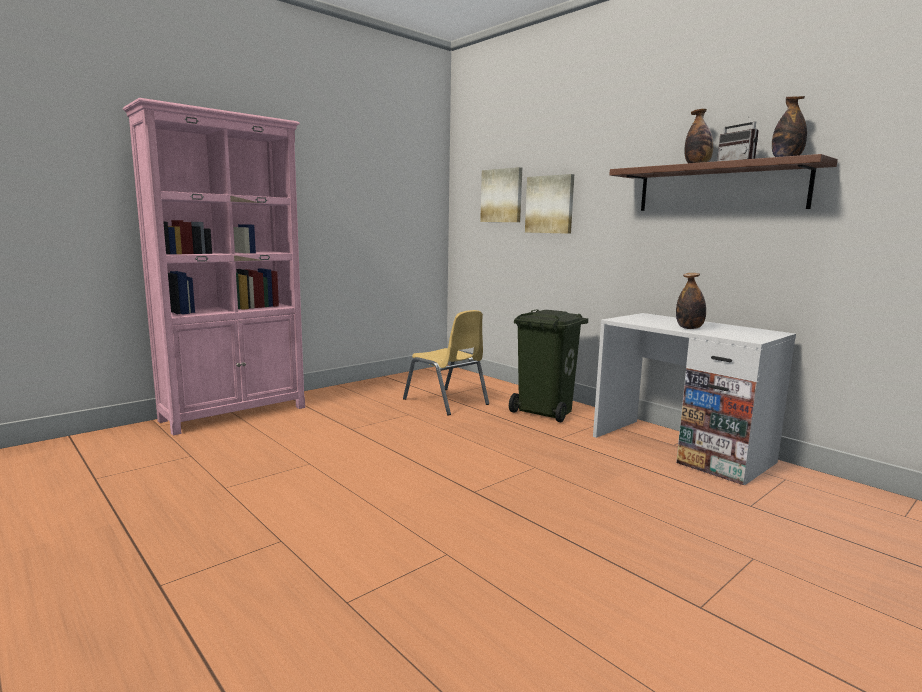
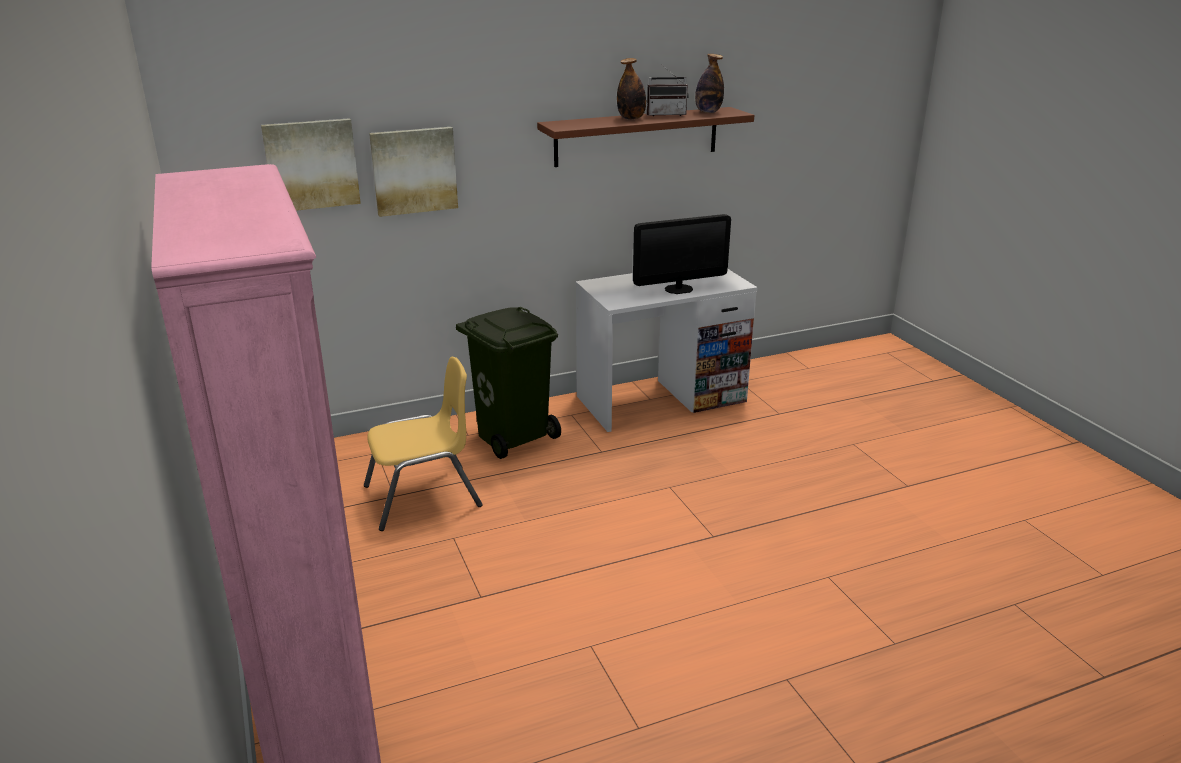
camera: 70 degrees left, 15 degrees up
bottle [676,273,706,329] -> monitor [633,214,731,294]

